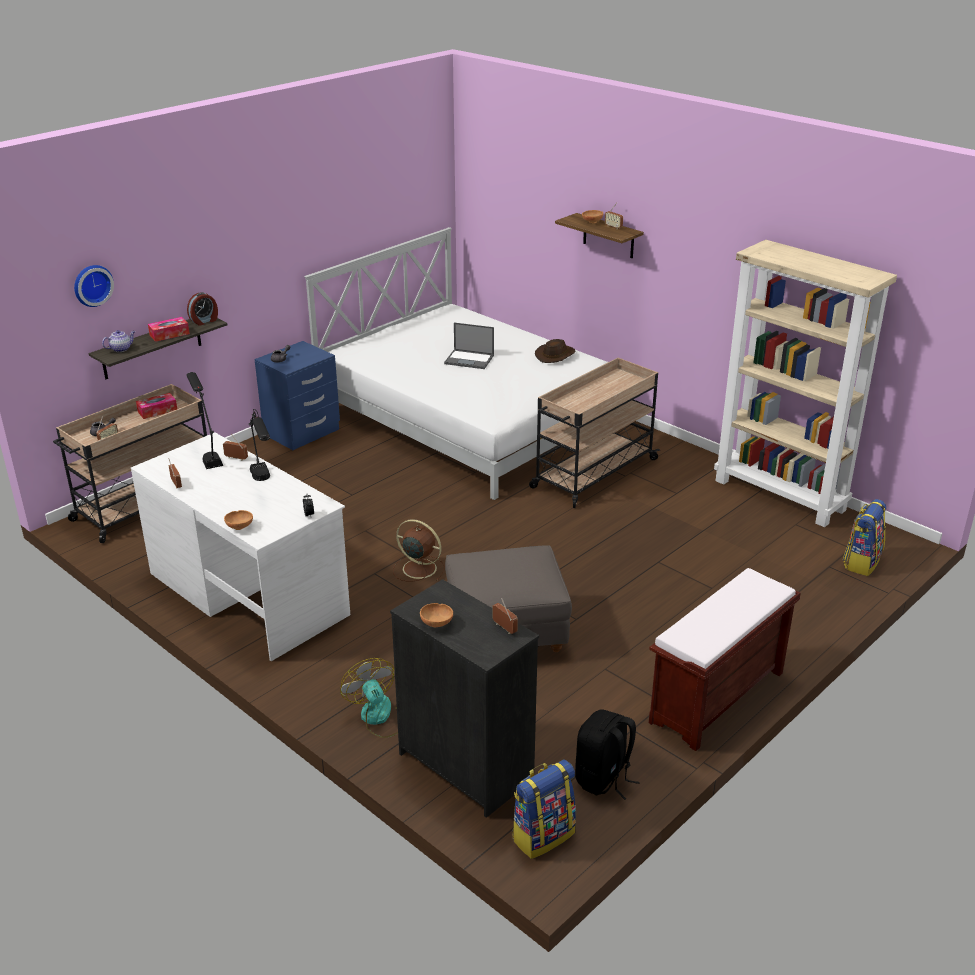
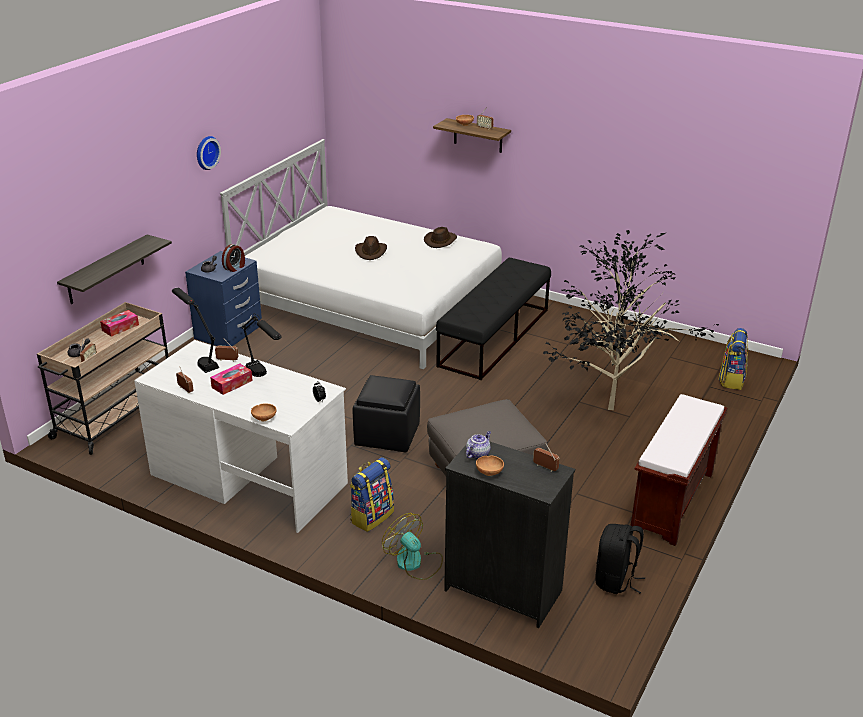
camera: 15 degrees left, 0 degrees up
wall clock [74,265,114,307] -> wall clock moved to [197,136,221,170]
teapot [102,330,135,352] -> teapot moved to [466,431,491,459]
tissue box [148,317,190,342] -> tissue box moved to [210,363,253,395]
alarm clock [187,292,218,326] -> alarm clock moved to [222,244,245,272]
brown fan [393,519,445,582] -> black ottoman [353,375,420,452]
laptop [444,323,494,369] -> brown hat [355,236,387,260]
backpack [512,759,576,859] -> backpack moved to [350,457,394,532]
beige cart [529,358,660,508] -> black bench [436,258,551,380]
beige bookcase [714,240,897,527] -> none
none -> potted plant [543,230,719,410]

